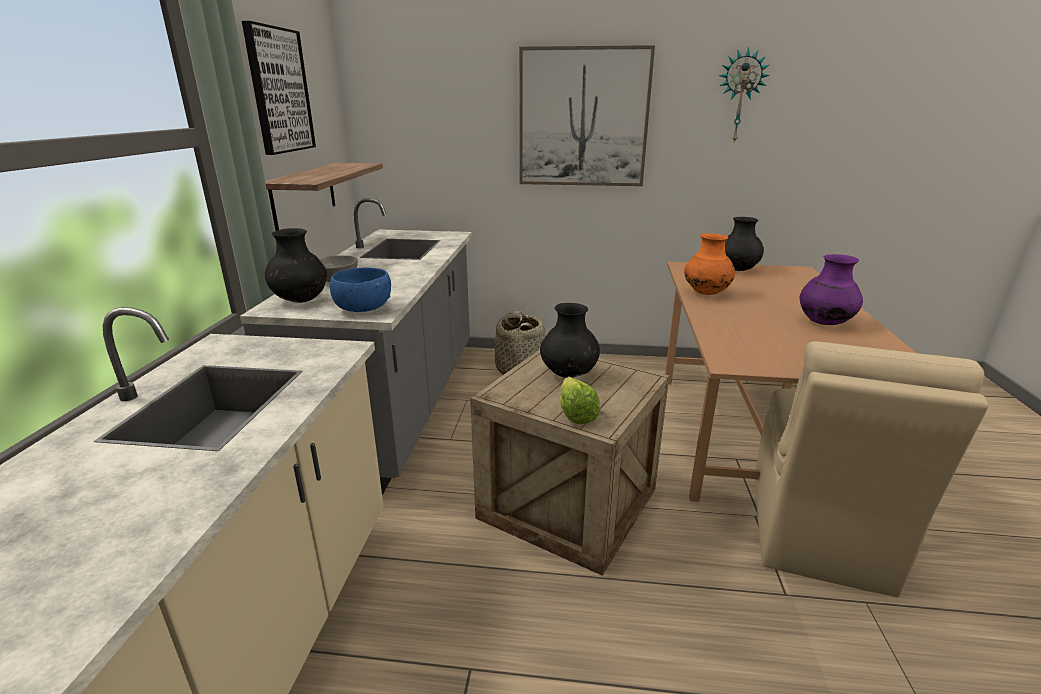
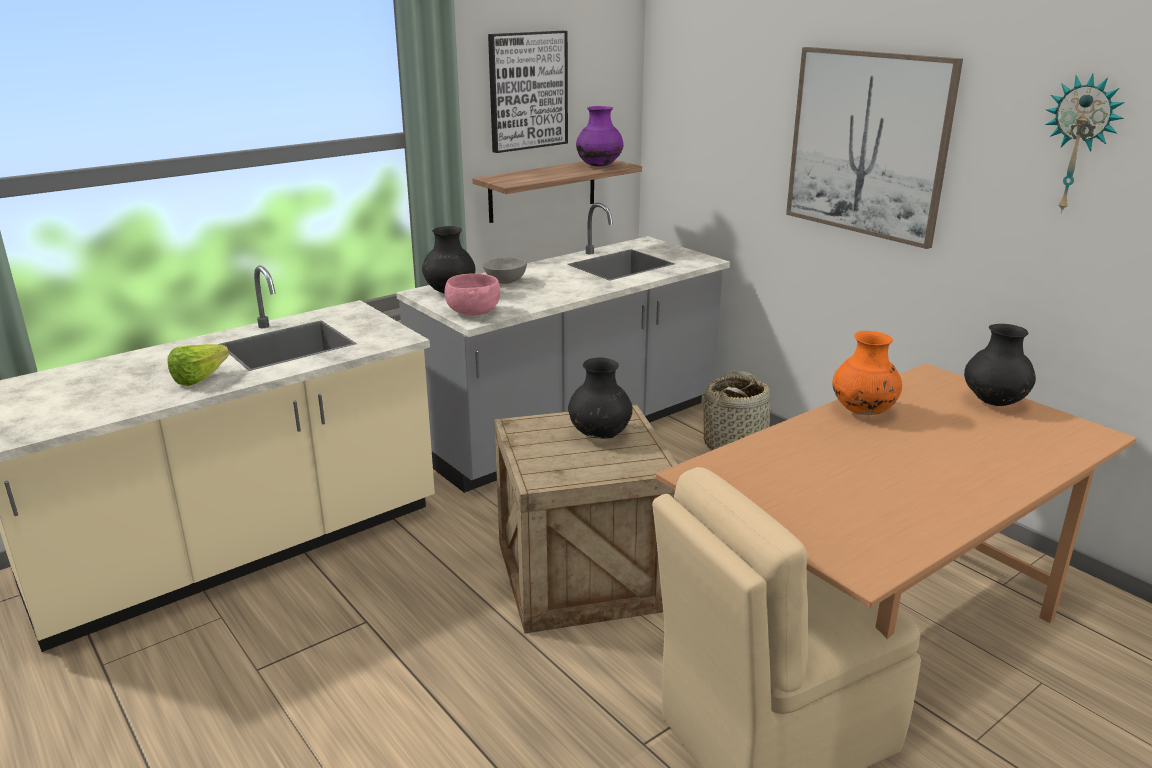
camera: 45 degrees right, 0 degrees up
blue bowl [330,267,391,312] -> pink bowl [445,274,501,315]
lettuce [560,377,600,424] -> lettuce moved to [167,344,229,386]
purple vase [799,254,863,325] -> purple vase moved to [576,106,624,167]

